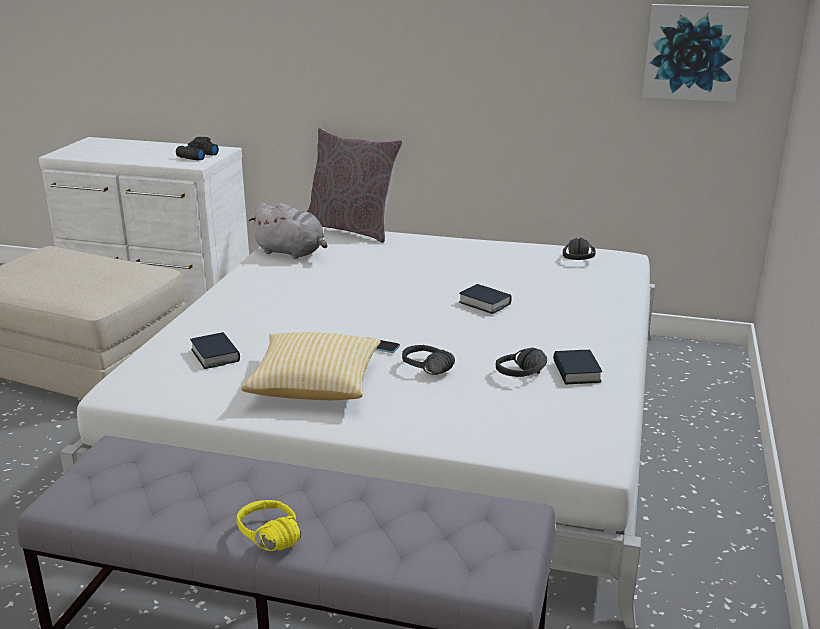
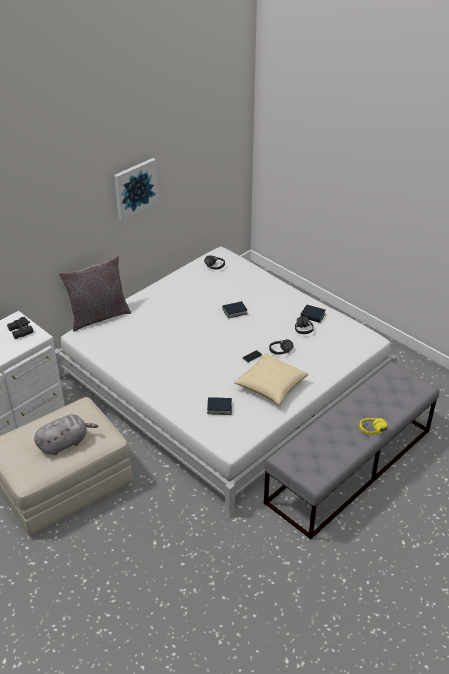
camera: 60 degrees left, 15 degrees up
grey plush toy [249,203,327,259] -> grey plush toy moved to [34,414,98,455]
picture [642,4,749,102] -> picture moved to [114,158,159,221]

